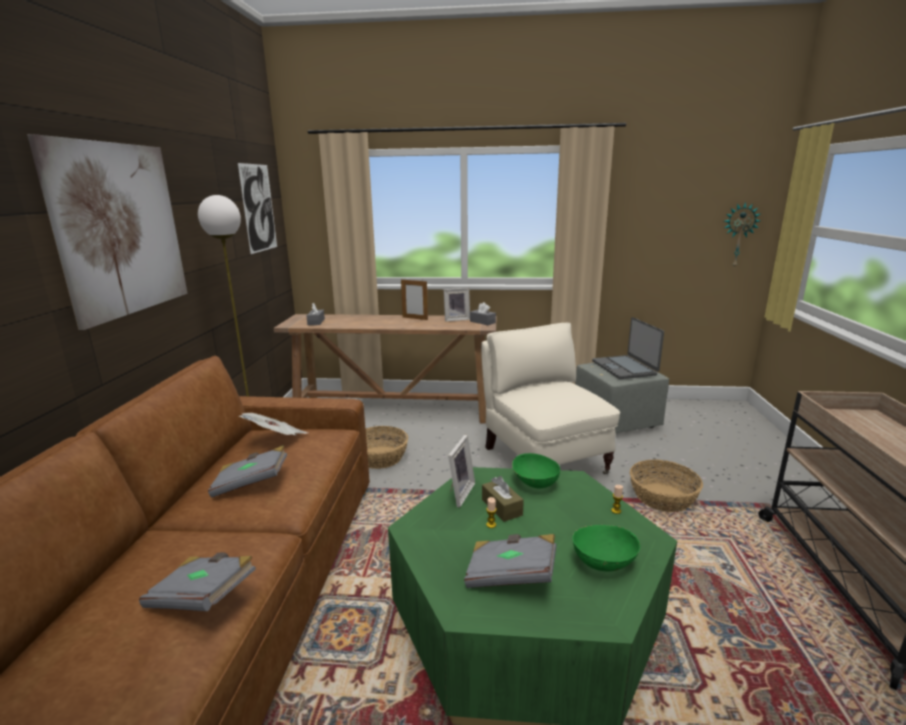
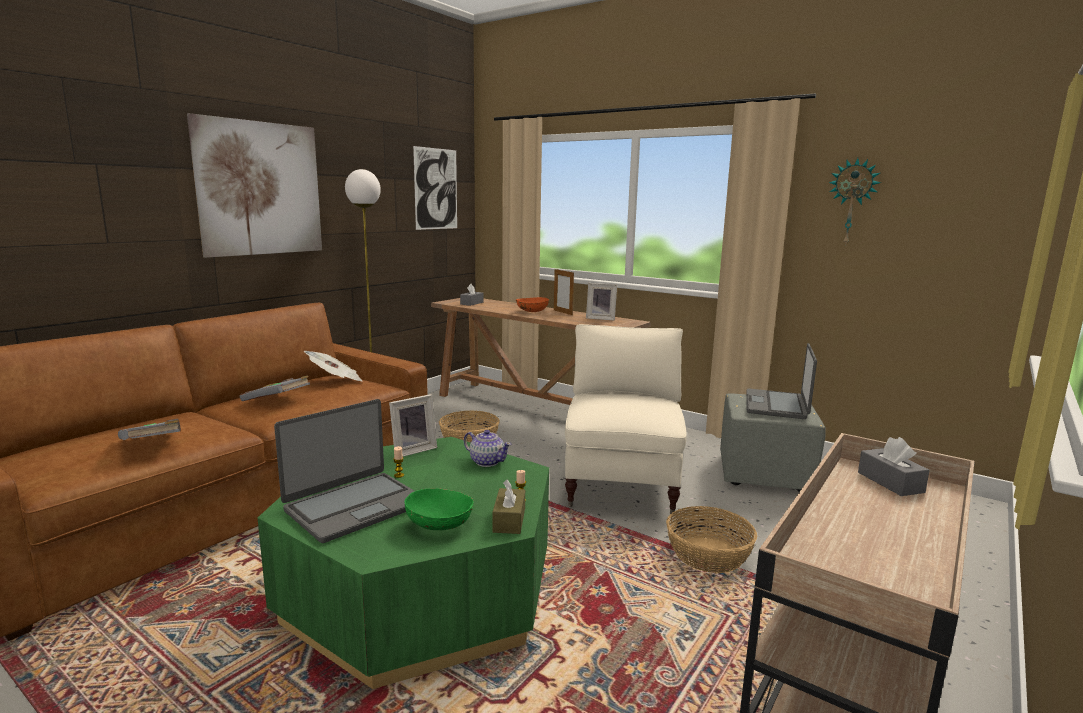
camera: 30 degrees right, 5 degrees down
grey book [464,534,557,588] -> laptop [274,399,415,543]
grey tissue box [470,302,496,325] -> grey tissue box moved to [858,437,930,496]
brown tissue box [482,476,524,522] -> brown tissue box moved to [492,480,525,534]
green bowl [512,453,560,488] -> teapot [464,430,512,467]
wall clock [724,202,760,269] -> wall clock moved to [828,158,881,246]
none -> orange bowl [516,297,549,312]

